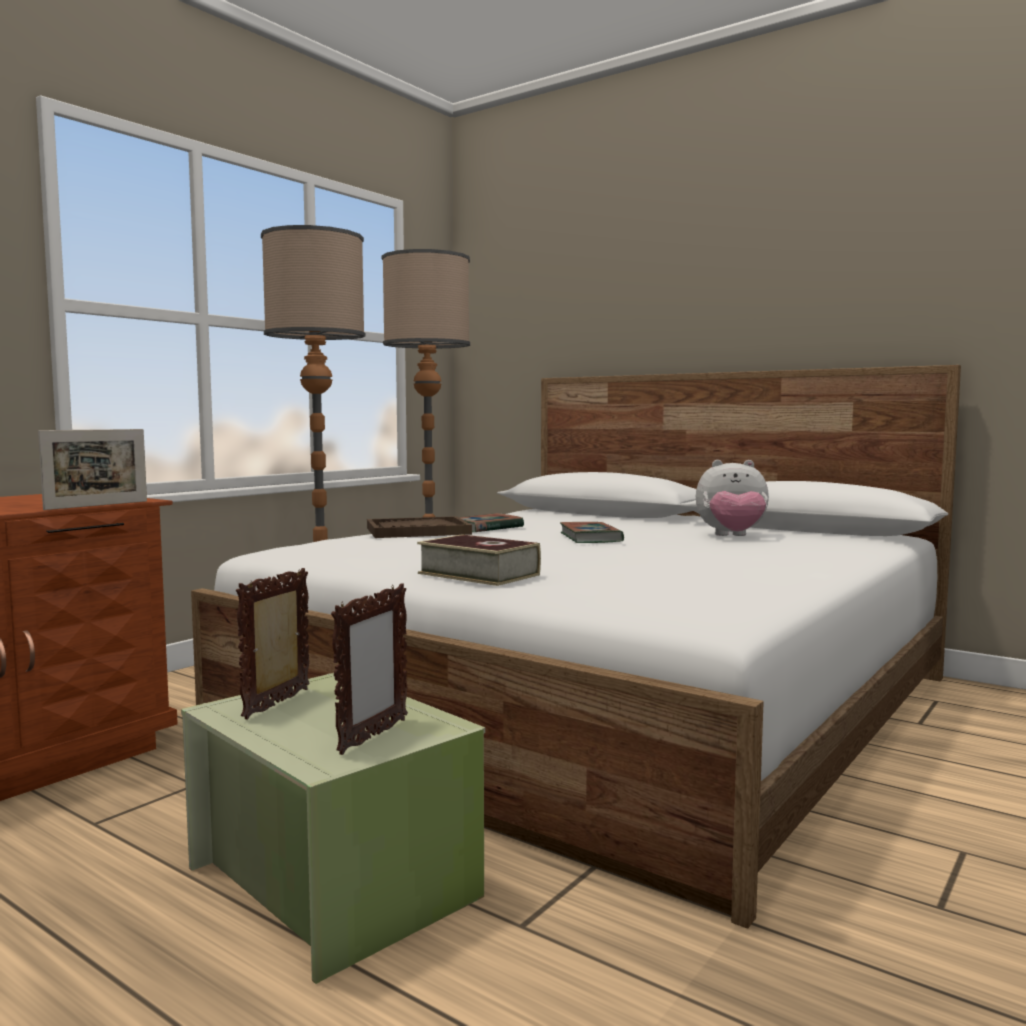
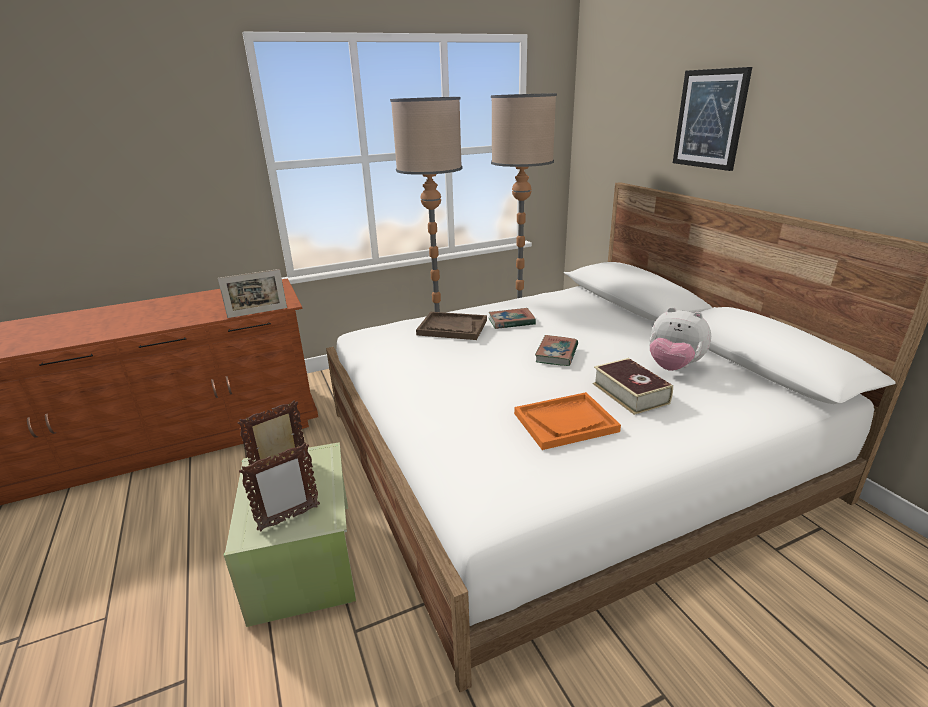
camera: 30 degrees right, 20 degrees up
book [417,535,541,586] -> book moved to [593,358,673,415]
none -> orange tray [514,392,621,450]
none -> picture [673,67,752,171]

